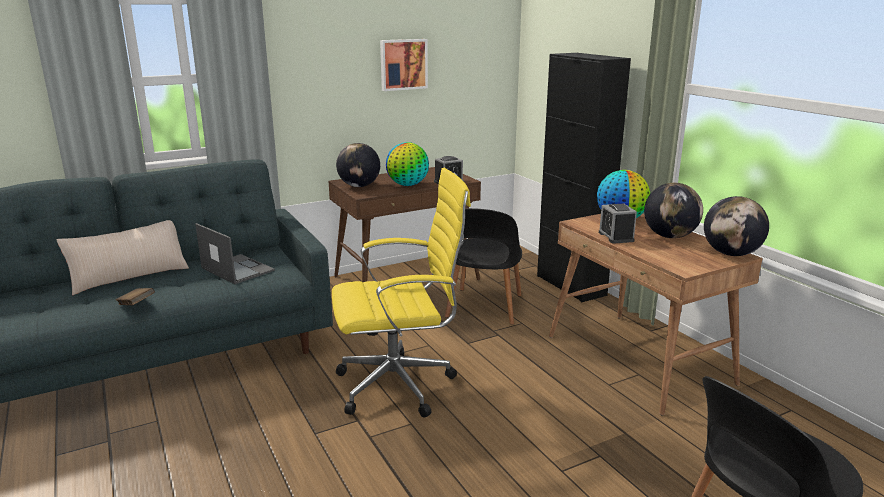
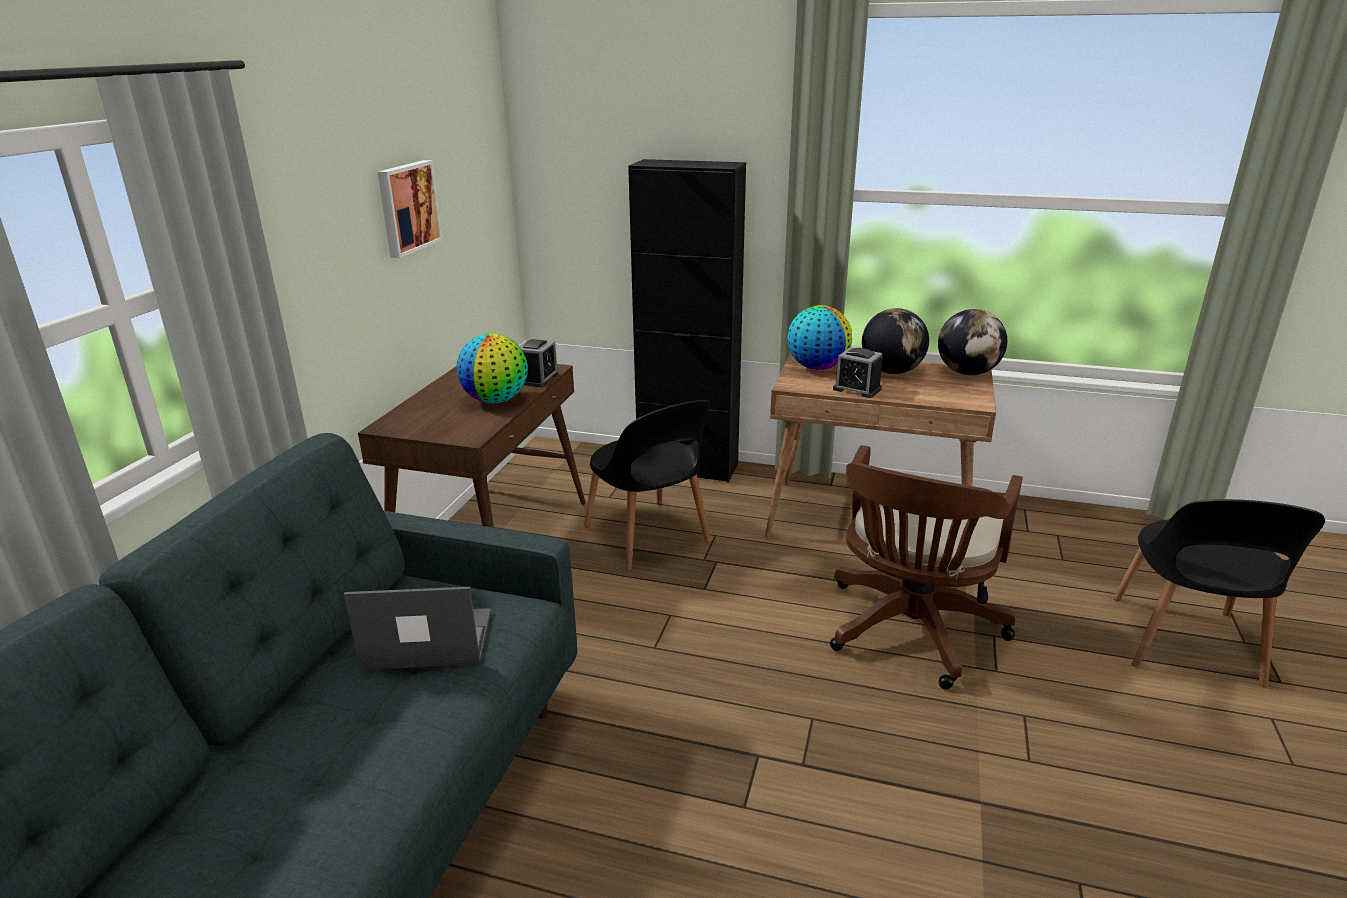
camera: 45 degrees left, 5 degrees up
beige pillow [56,220,189,295] -> none
brown book [116,288,155,305] -> none
yellow office chair [332,168,471,418] -> none
globe [336,143,380,187] -> none
none -> brown office chair [830,445,1023,689]

